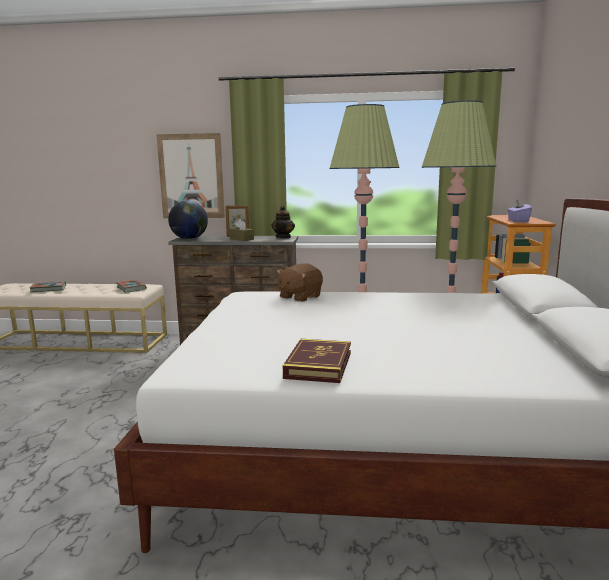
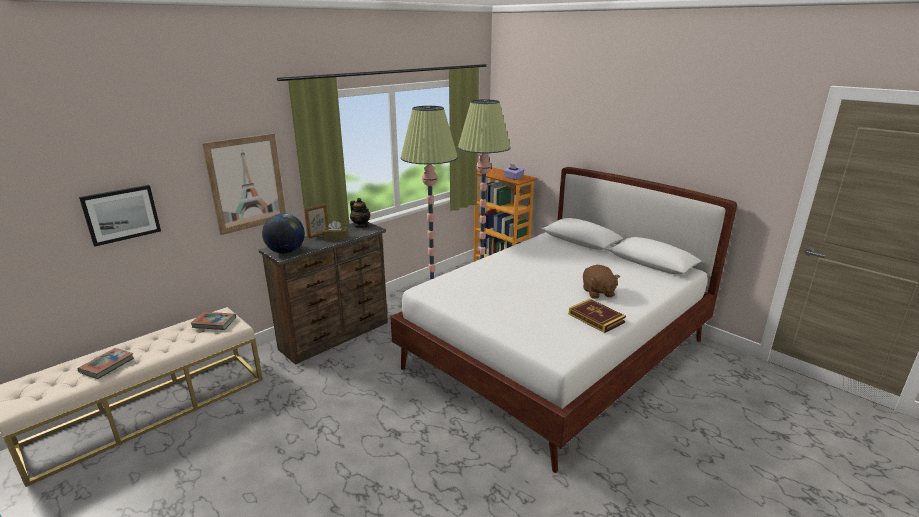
camera: 50 degrees left, 10 degrees up
brown plush toy [277,263,323,302] -> brown plush toy moved to [583,265,620,299]
none -> picture [79,185,161,247]

